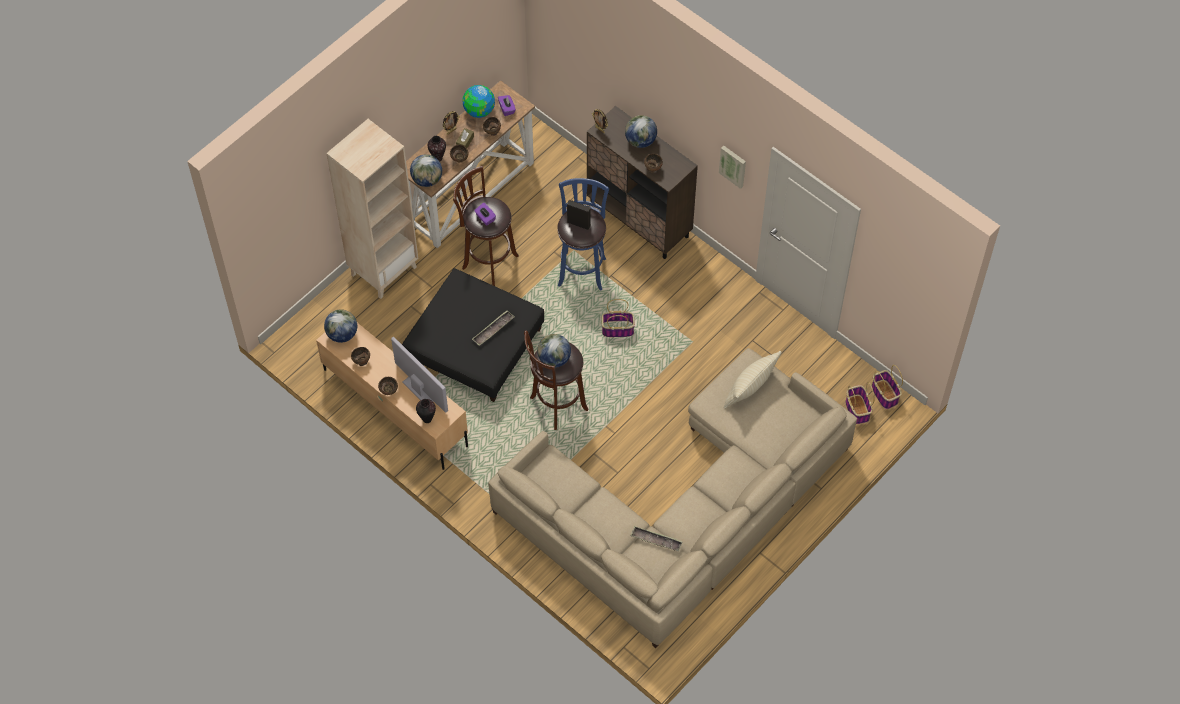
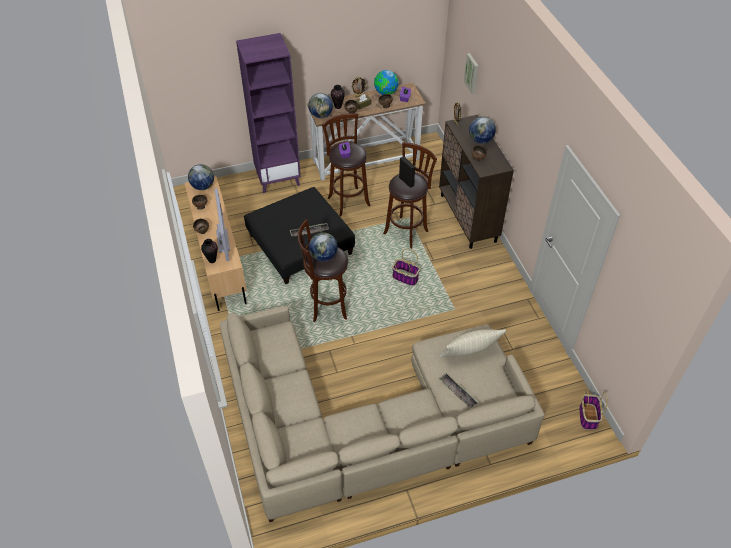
camera: 30 degrees right, 10 degrees down
beige bookcase [326,119,418,299] -> purple bookcase [236,33,301,193]
blue stool [557,178,609,291] -> brown stool [383,142,437,249]
tray [630,526,683,551] -> tray moved to [439,373,479,408]
picture [719,146,746,189] -> picture moved to [464,53,479,94]
basket [845,382,874,424] -> none

